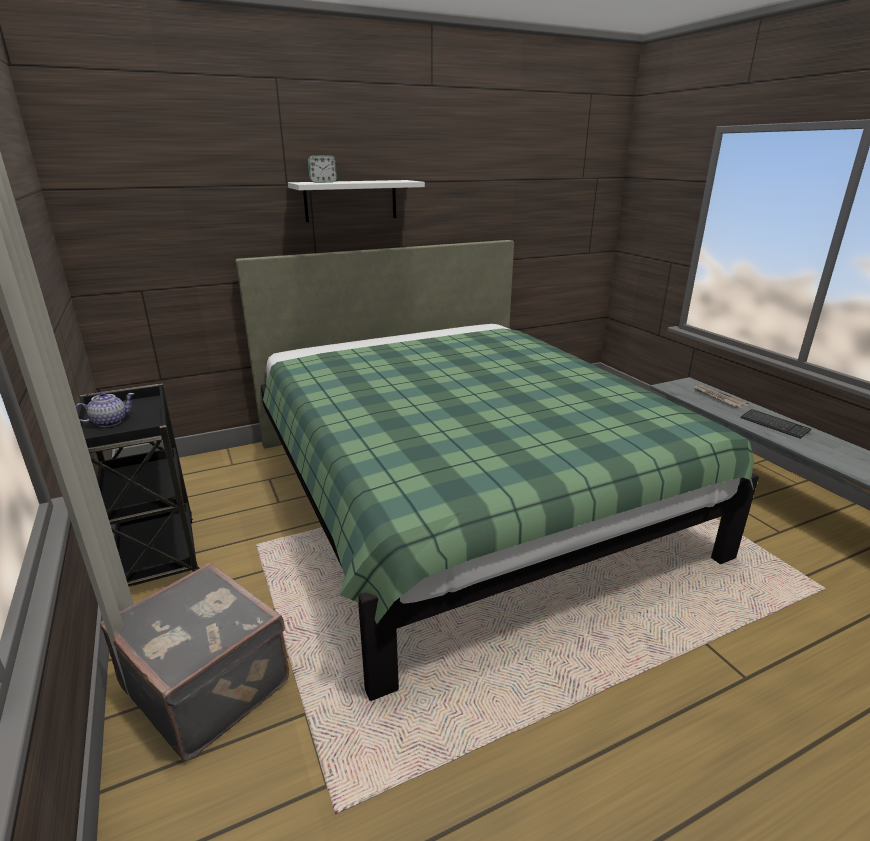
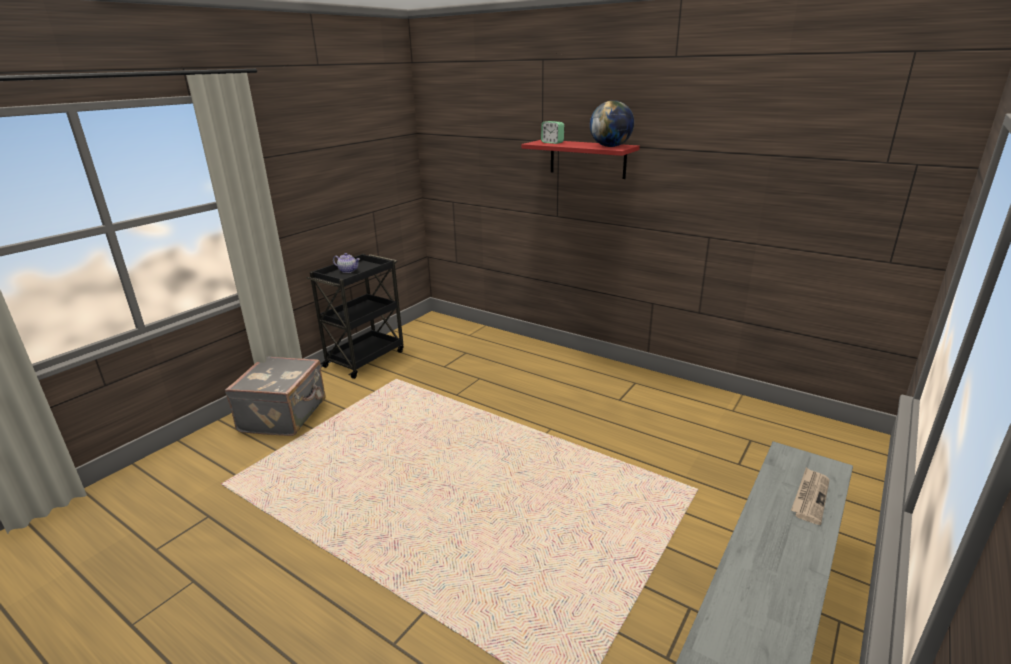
camera: 60 degrees right, 0 degrees up
green bed [235,240,759,701] -> none
white shelf [288,180,425,222] -> red shelf [521,140,640,179]
keyboard [740,409,812,439] -> none
none -> globe [590,100,634,147]

